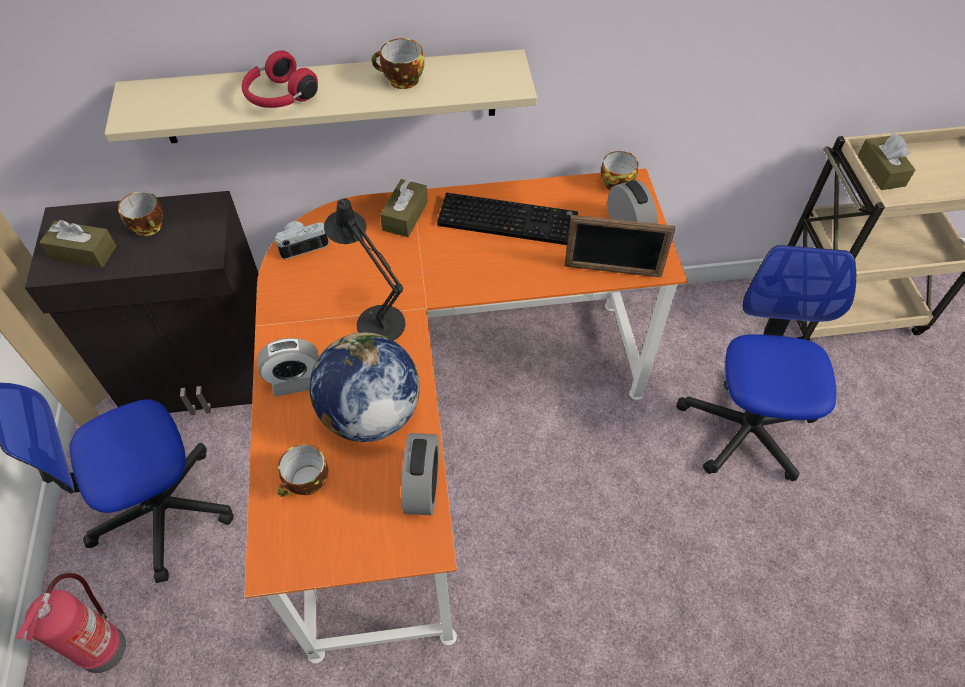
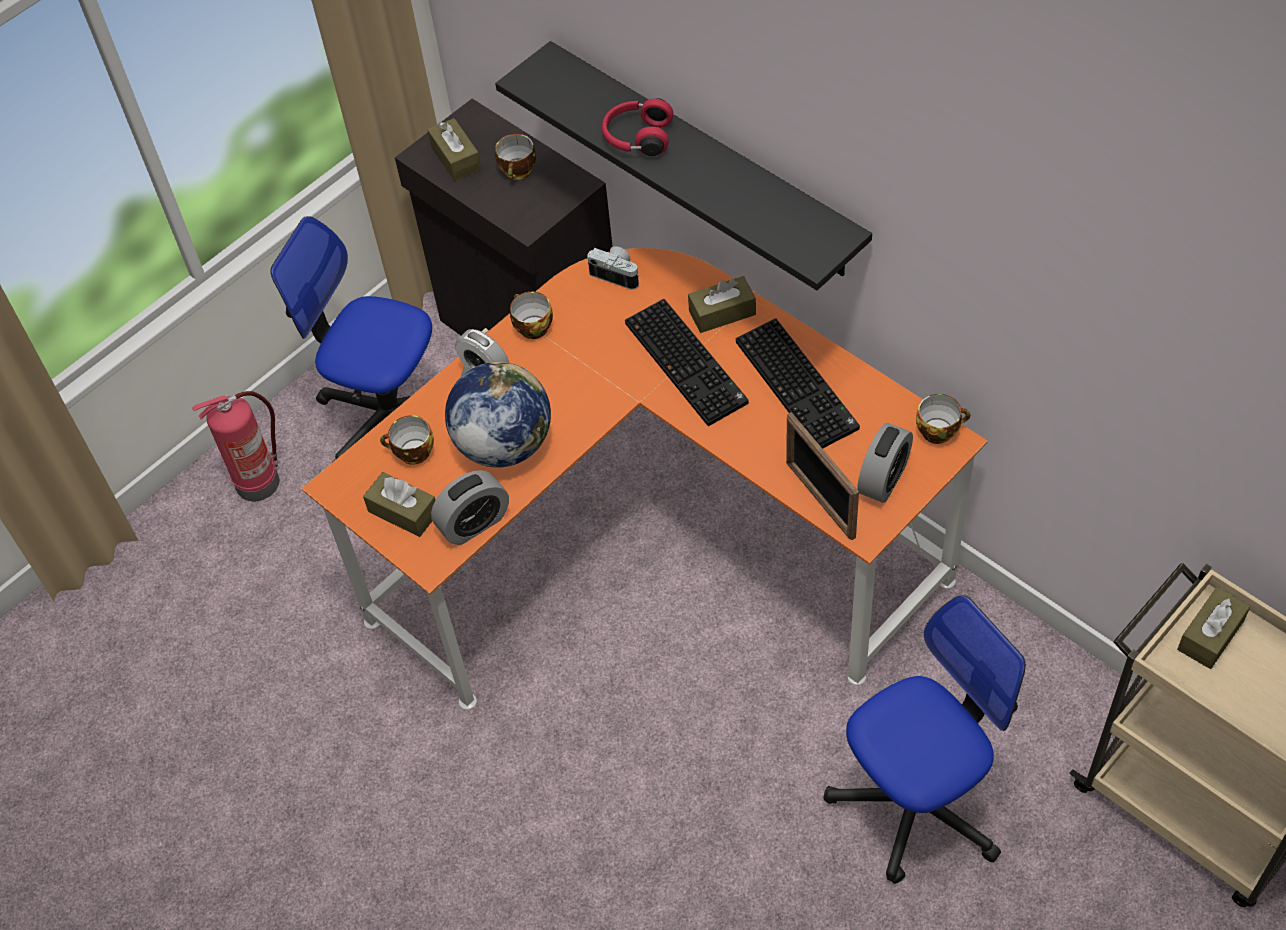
camera: 55 degrees right, 0 degrees up
beige shelf [105,49,537,143] -> black shelf [495,41,872,291]
black table lamp [324,198,405,341] -> none
cup [372,38,424,89] -> cup moved to [510,292,553,339]
none -> brown tissue box [363,472,435,537]
none -> keyboard [625,299,749,426]

